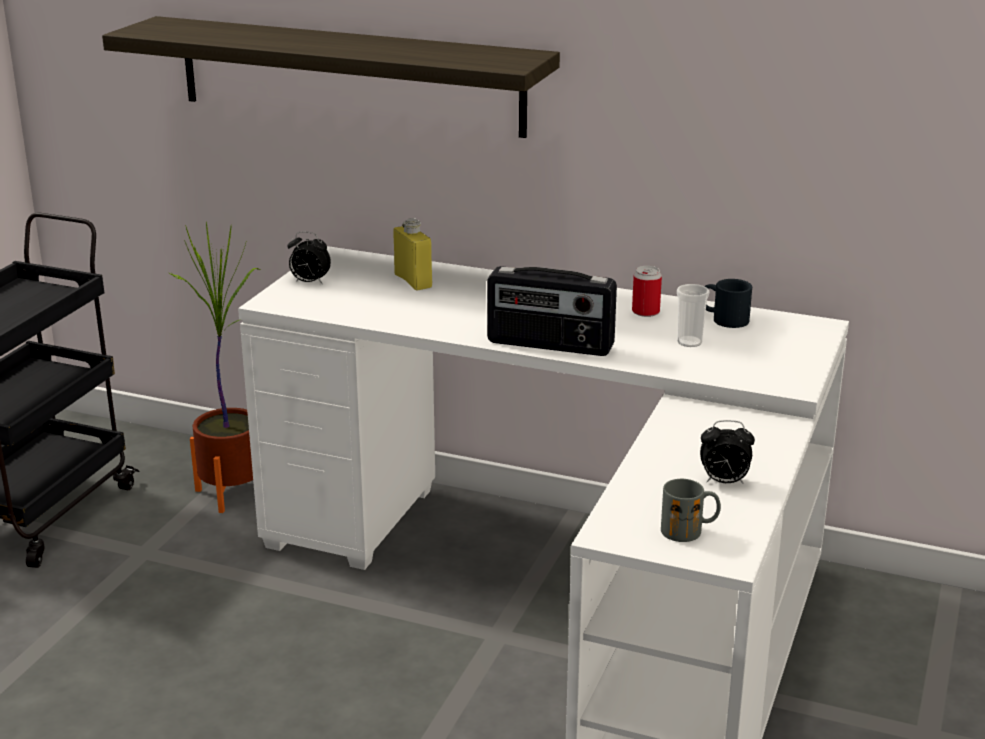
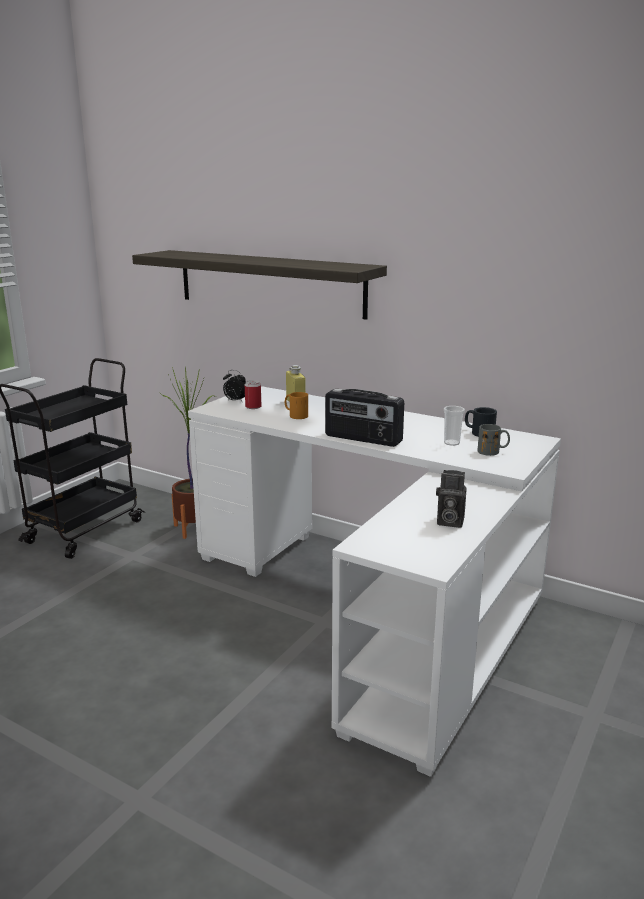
camera: 10 degrees right, 5 degrees down
can [632,266,662,317] -> can moved to [245,380,261,409]
grey mug [661,479,721,542] -> grey mug moved to [478,424,510,456]
alarm clock [700,420,755,484] -> camera [436,470,467,528]
none -> orange mug [285,392,308,419]

